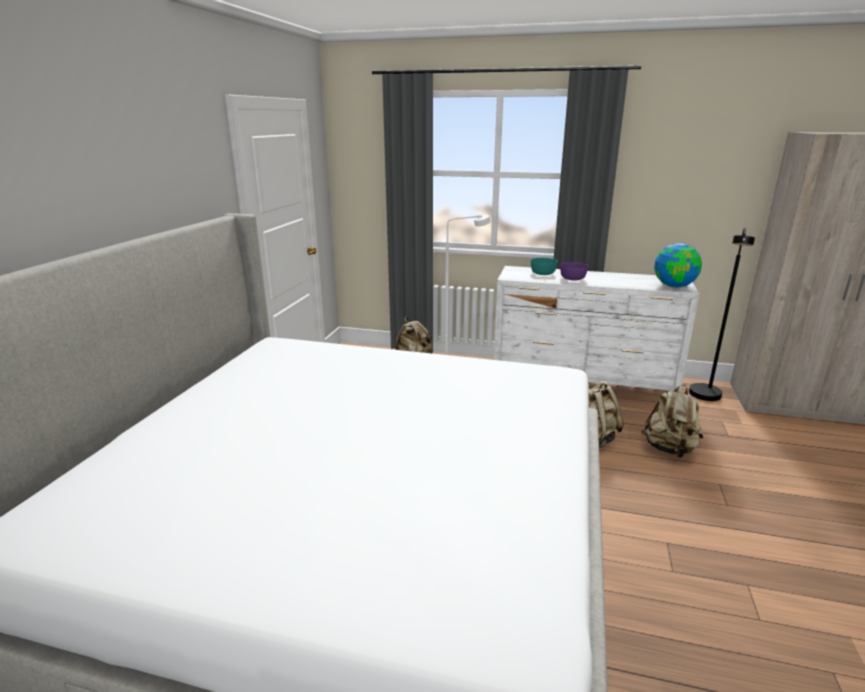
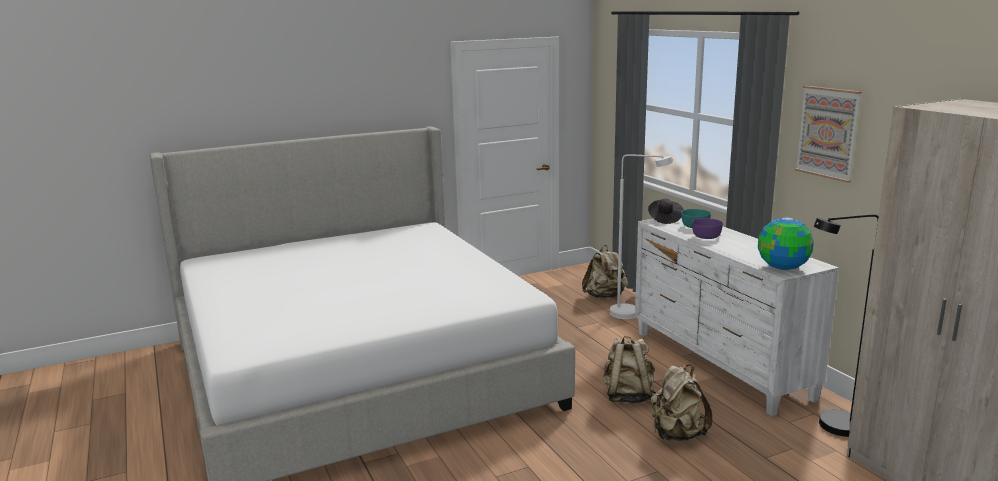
camera: 50 degrees right, 5 degrees down
none -> black hat [648,199,683,224]
none -> picture [795,86,862,183]

